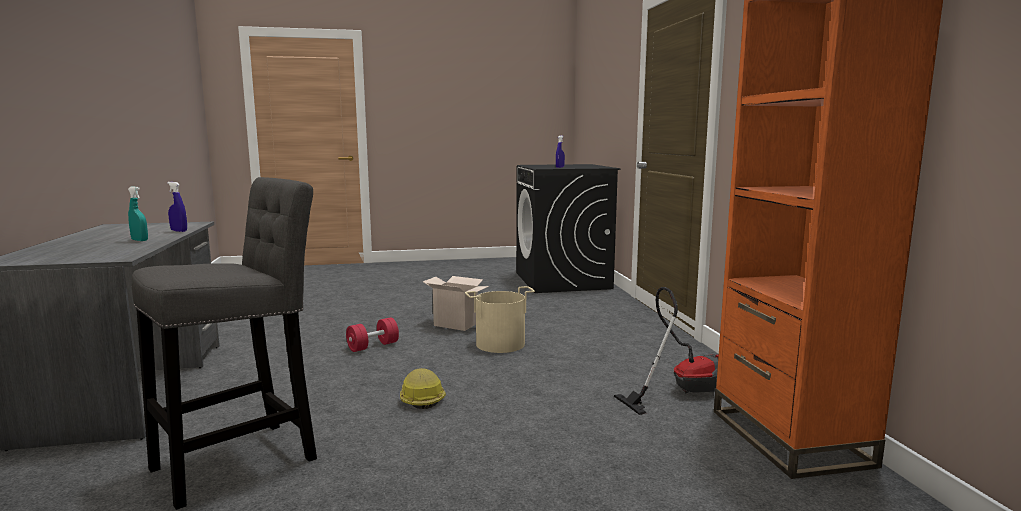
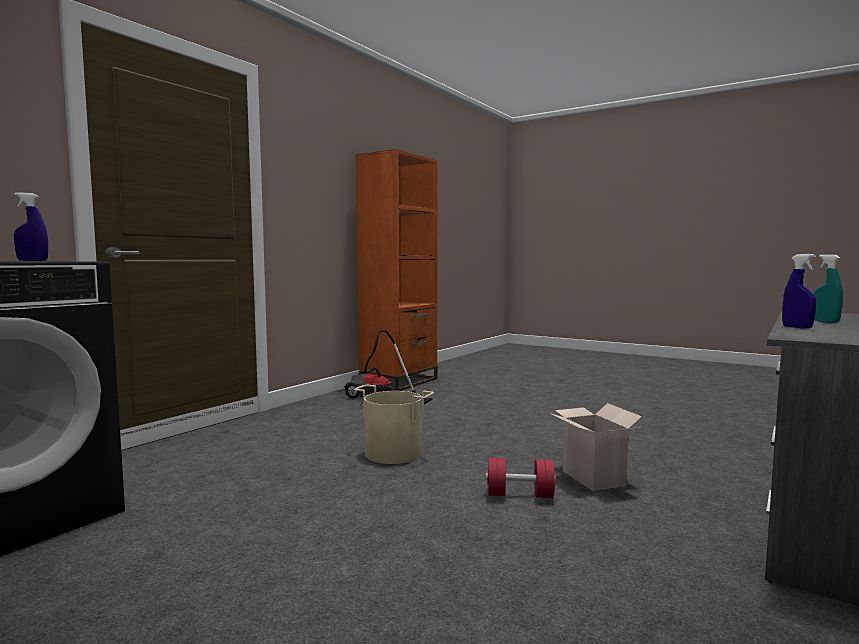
camera: 135 degrees left, 5 degrees down
grey stool [132,177,317,510] -> none
hard hat [400,368,446,409] -> none
cardboard box [423,276,489,331] -> cardboard box moved to [550,403,642,491]

